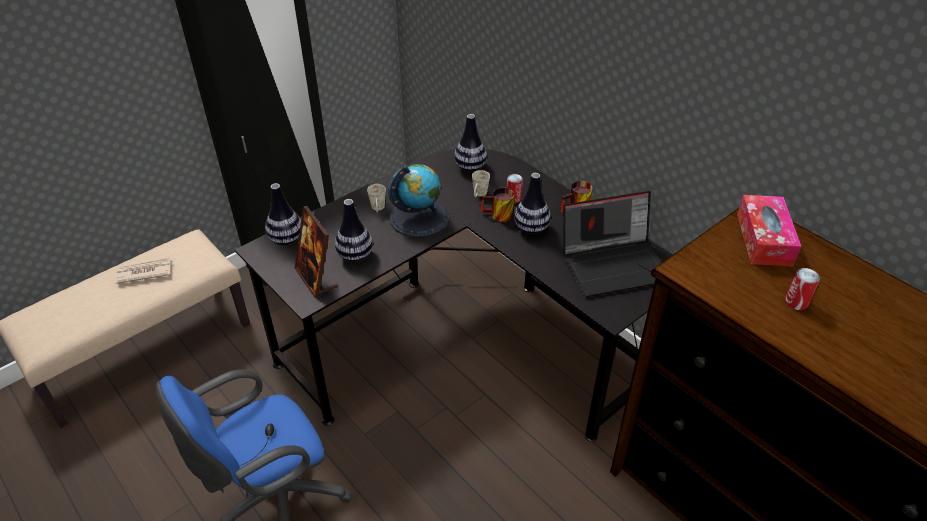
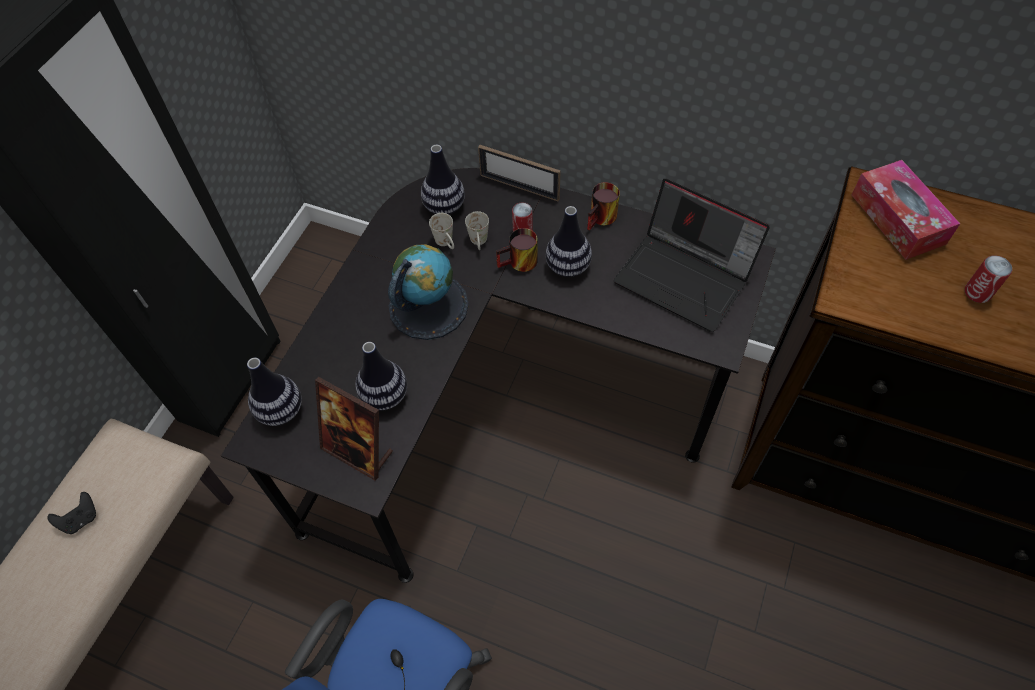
camera: 25 degrees left, 15 degrees up
newspaper [116,258,171,284] -> black game controller [48,492,96,534]
white mug [367,184,386,212] -> white mug moved to [429,213,454,249]
laptop [563,191,661,297] -> laptop turned 75 degrees clockwise [614,179,770,332]
none -> picture frame [478,145,561,201]

